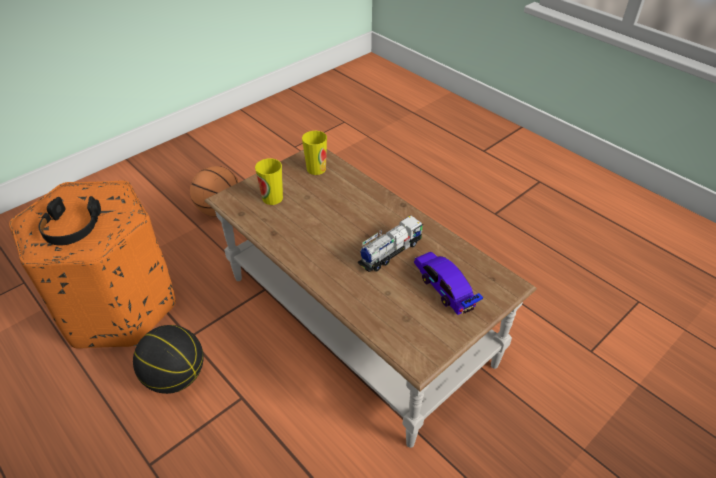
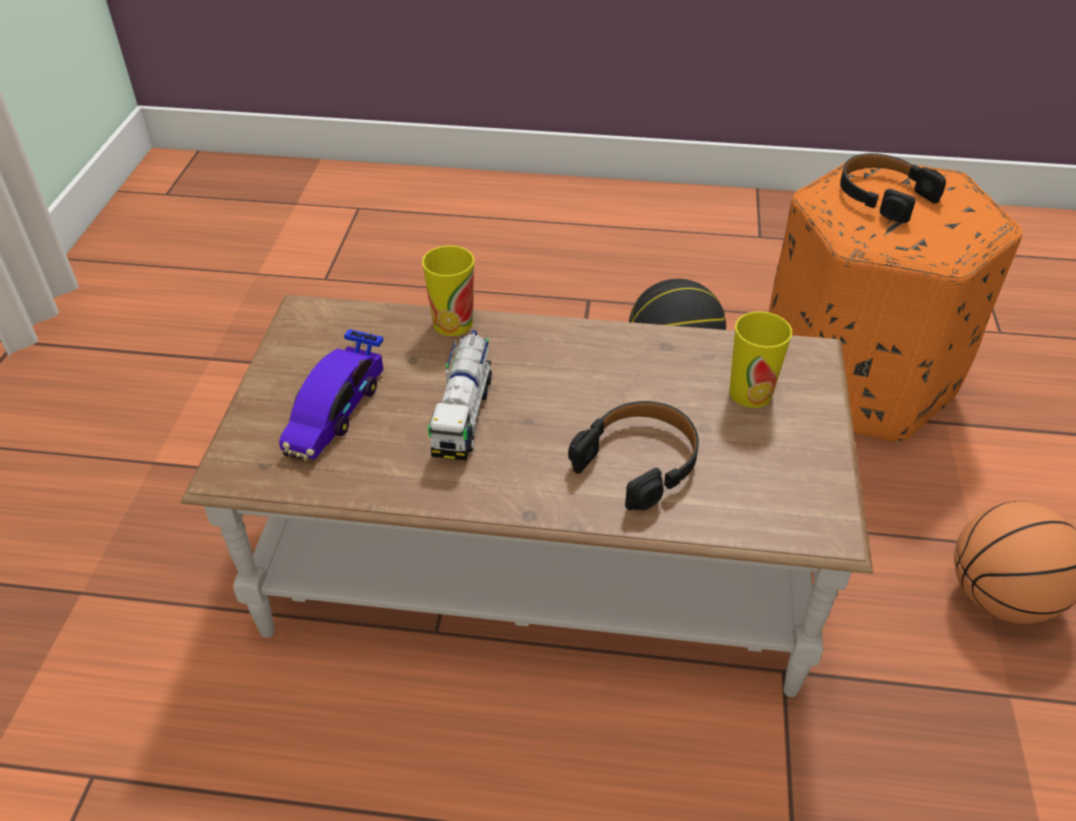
camera: 140 degrees right, 0 degrees up
cup [302,131,327,175] -> cup moved to [422,245,474,336]
toy car [414,252,483,315] -> toy car turned 90 degrees clockwise [279,329,383,461]
none -> black headphones [568,401,699,511]

